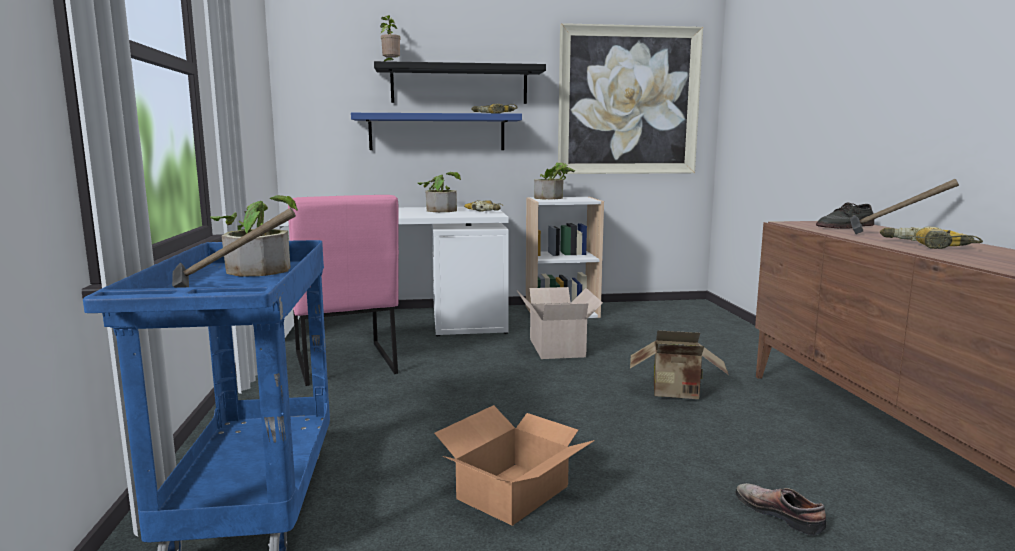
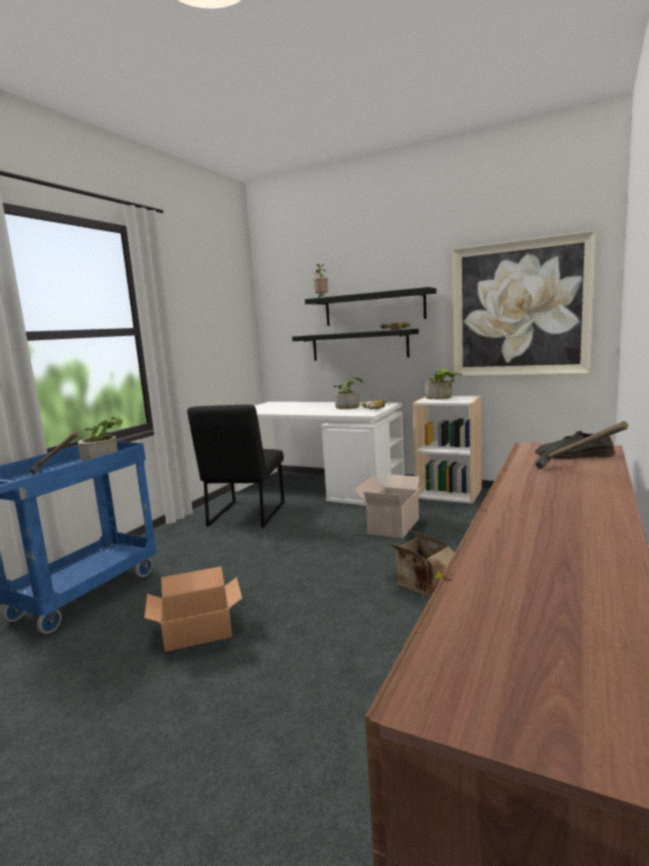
camera: 35 degrees right, 0 degrees up
pink chair [288,195,399,386] -> black chair [187,405,284,528]
blue shelf [351,113,522,150] -> black shelf [292,329,419,361]
shoe [736,483,826,535] -> none
power drill [880,227,983,249] -> none

